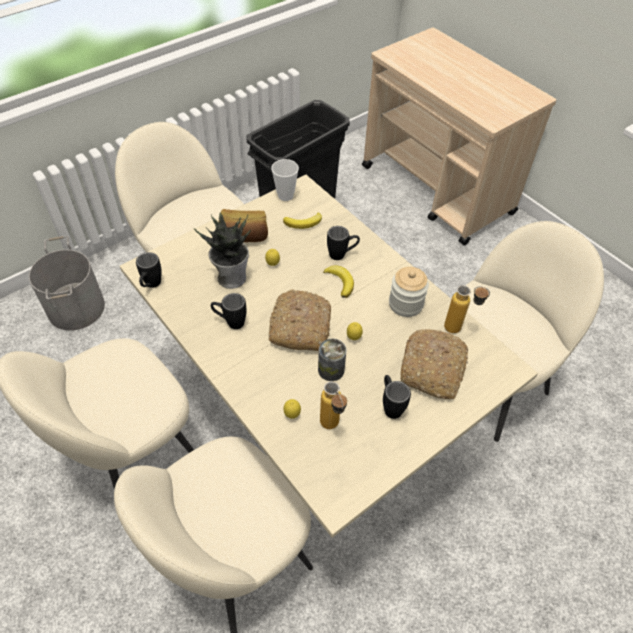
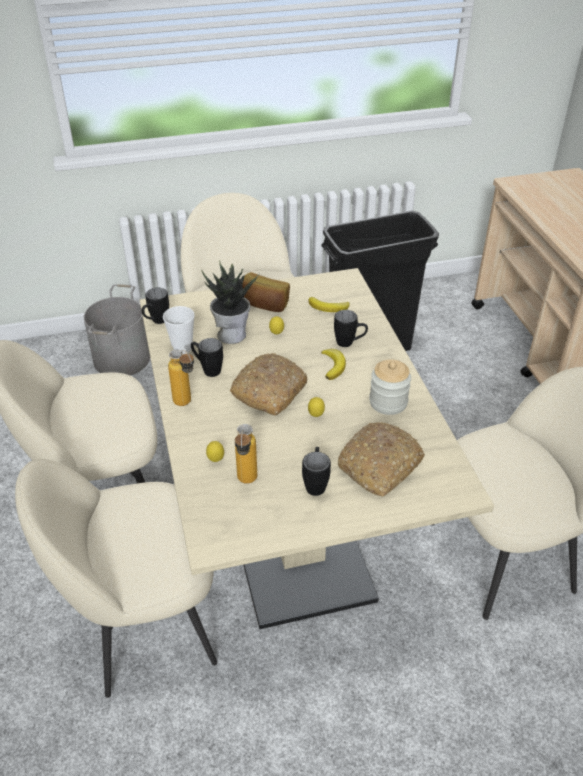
camera: 25 degrees right, 10 degrees down
cup [271,159,299,201] -> cup moved to [163,306,195,354]
can [318,339,347,381] -> none
bottle [444,285,490,333] -> bottle moved to [168,350,194,406]

